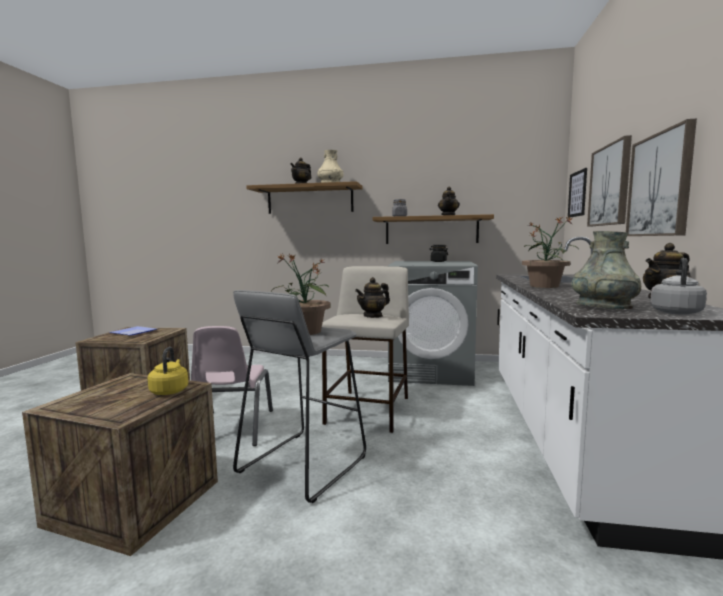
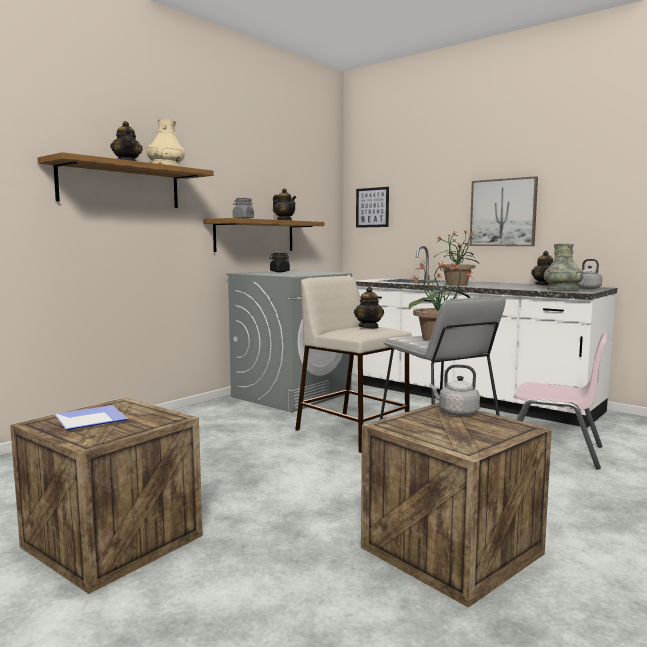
camera: 60 degrees left, 0 degrees up
yellow kettle [147,347,188,395] -> grey kettle [429,365,480,416]
pink chair [191,326,273,446] -> pink chair moved to [513,333,607,469]
picture [587,135,632,226] -> none

